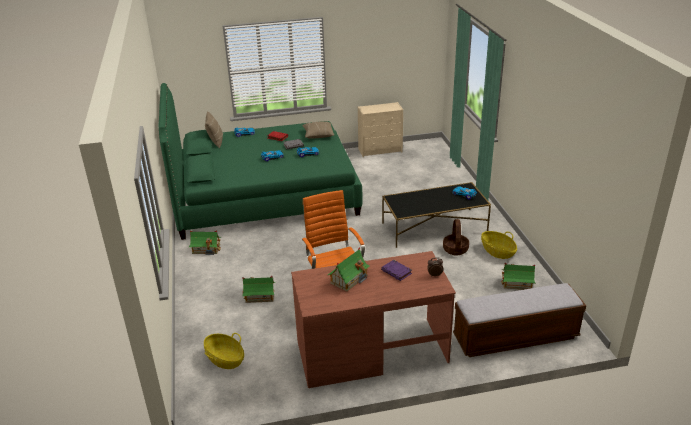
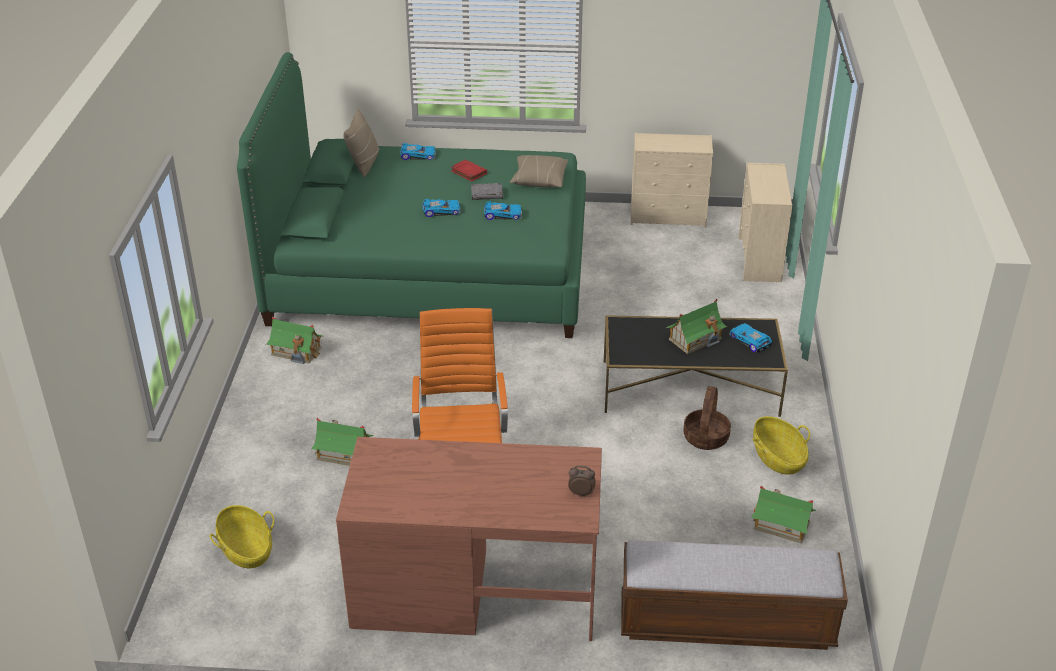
camera: 15 degrees right, 5 degrees up
toy house [328,247,370,292] -> toy house moved to [666,299,727,354]
purple book [381,260,412,281] -> none
none -> beige dresser [738,163,793,282]

